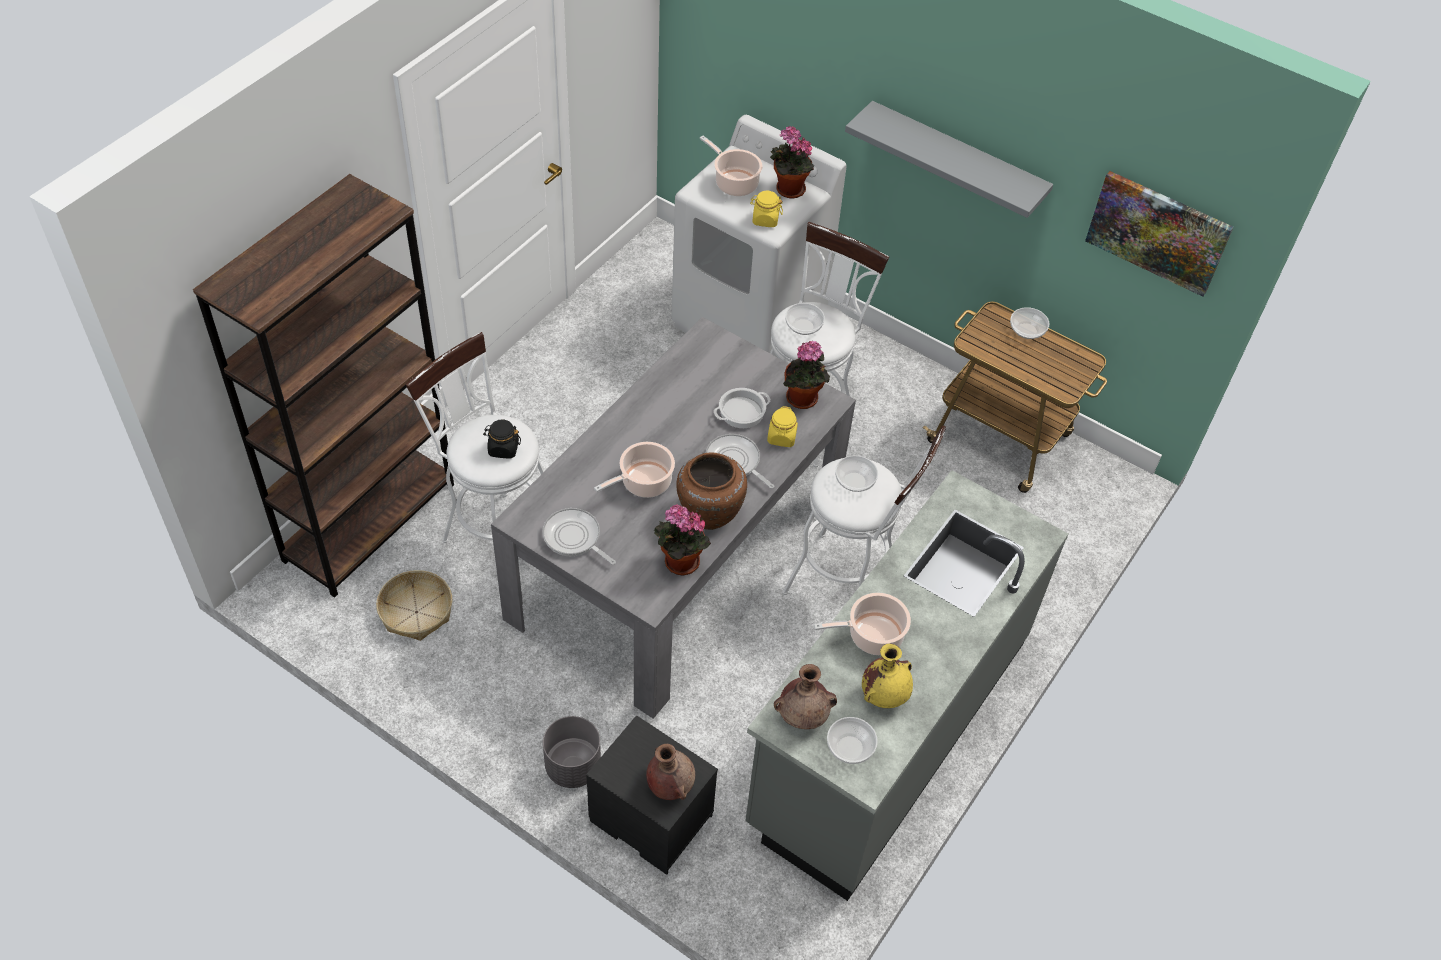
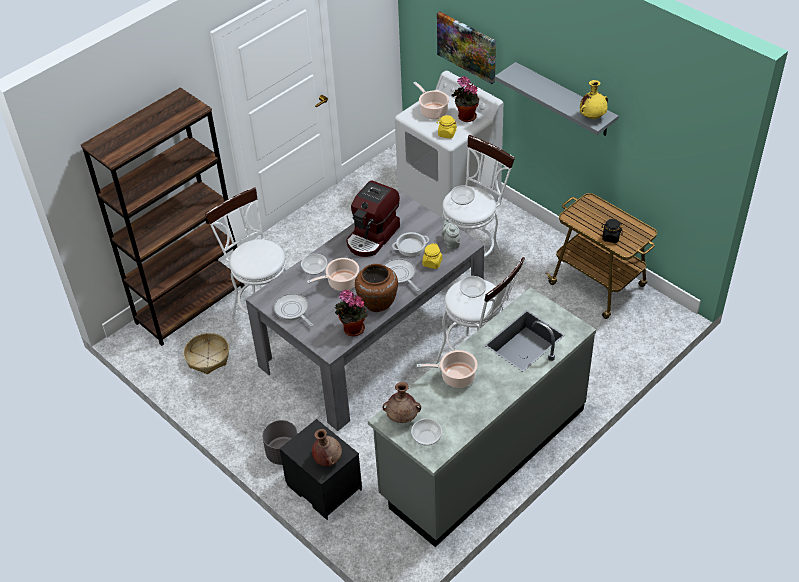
camera: 15 degrees right, 5 degrees down
black jar [483,419,521,459] -> black jar moved to [601,219,623,243]
potted plant [783,341,830,409] -> grey teapot [441,218,460,249]
yellow vase [862,644,913,708] -> yellow vase moved to [580,80,608,119]
bowl [1010,307,1049,339] -> bowl moved to [301,254,327,275]
picture [1085,171,1234,297] -> picture moved to [437,12,496,84]
none -> coffee machine [346,180,400,257]

